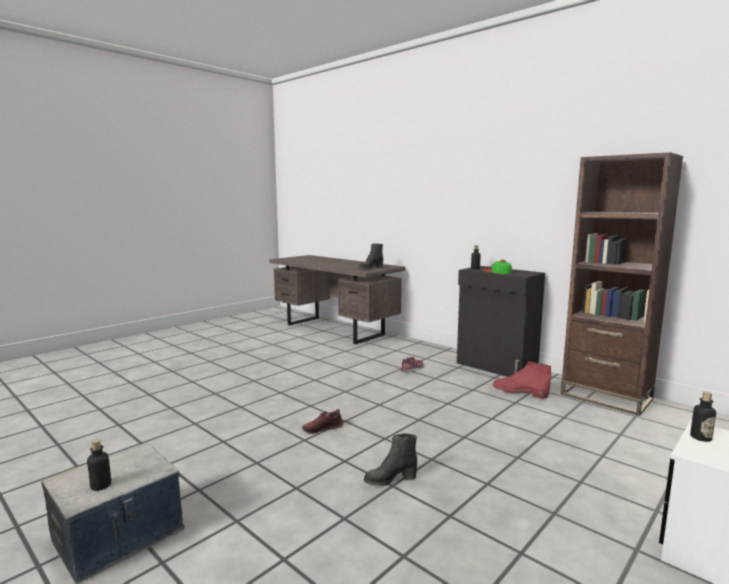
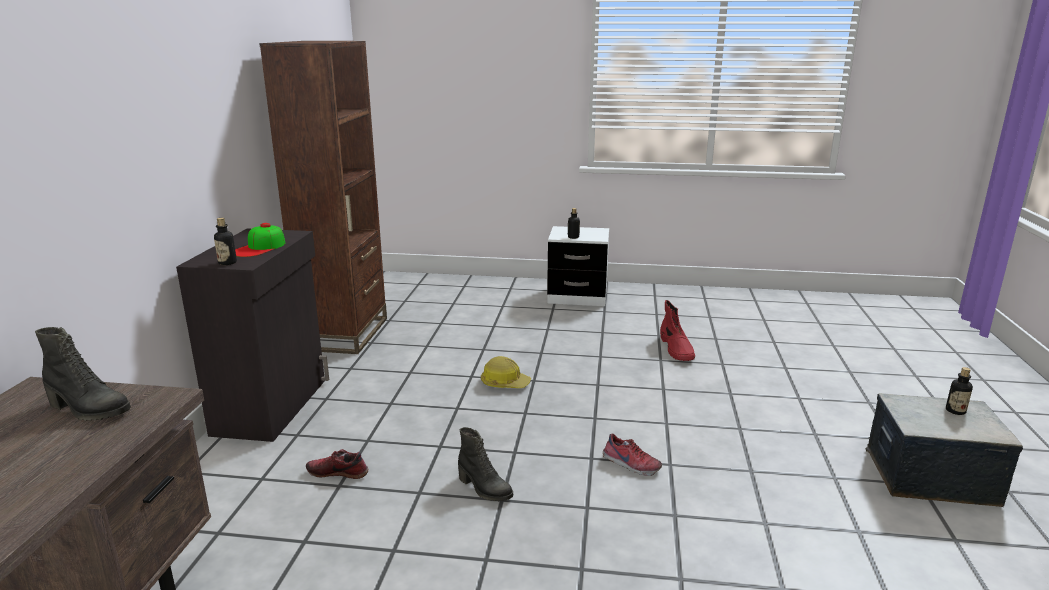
camera: 125 degrees left, 10 degrees up
black boot [364,433,417,486] -> black boot moved to [458,427,513,501]
red boot [493,361,551,398] -> red boot moved to [660,300,695,361]
none -> hard hat [481,356,531,388]

